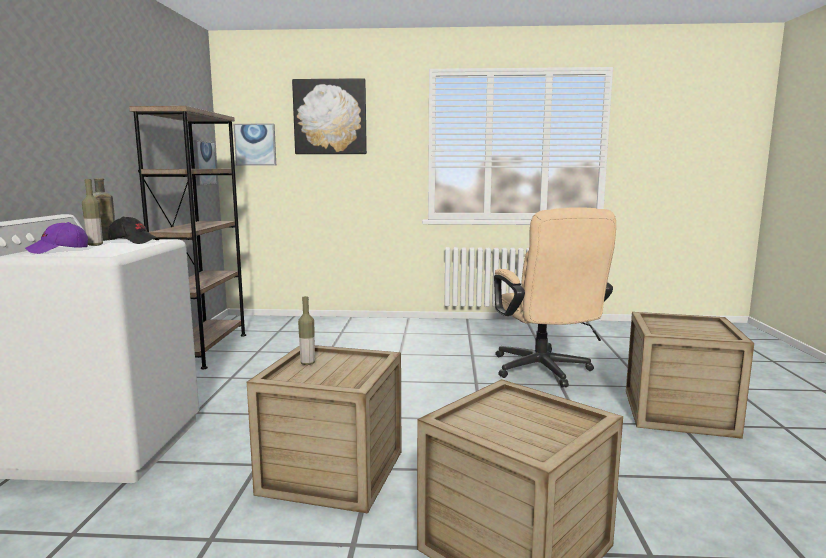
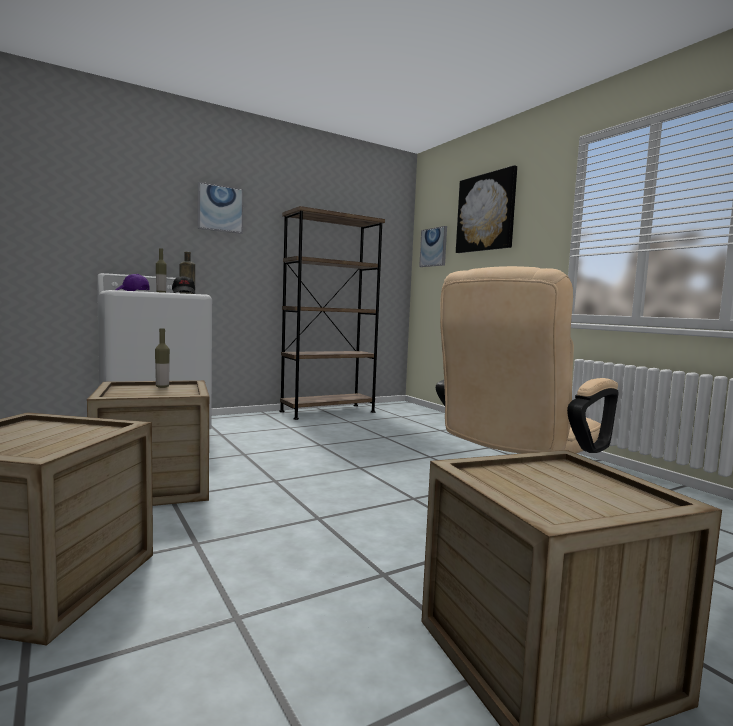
camera: 55 degrees right, 5 degrees down
picture [193,140,217,185] -> picture moved to [198,182,243,234]

